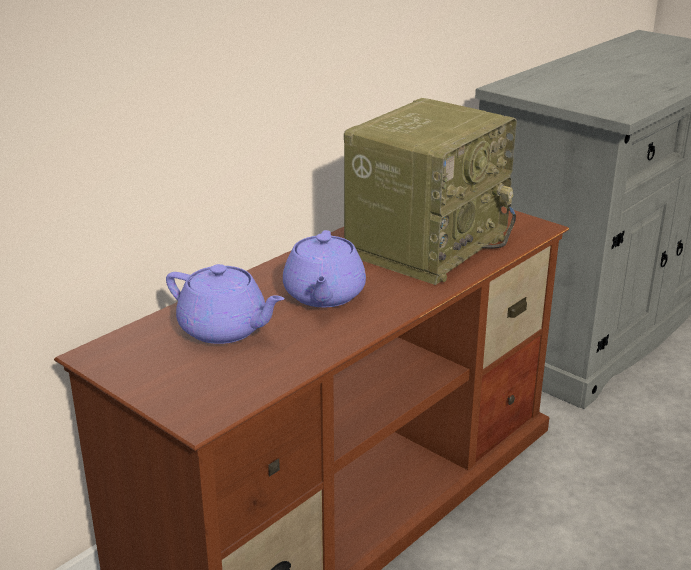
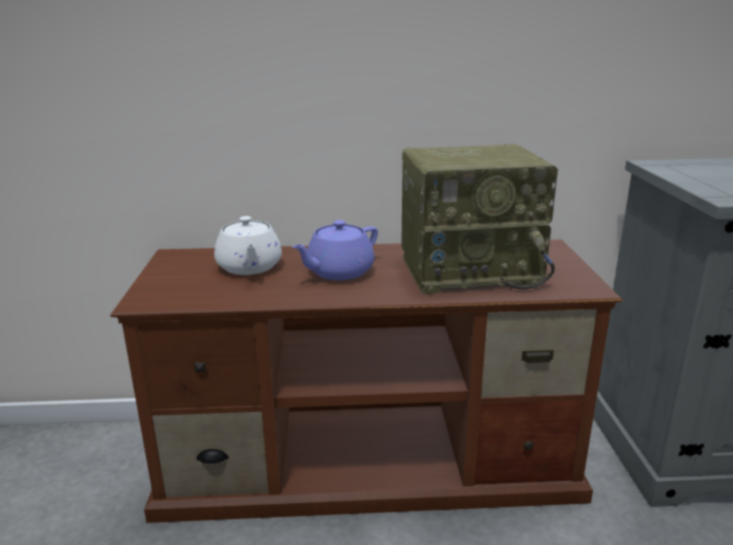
camera: 45 degrees right, 5 degrees down
purple teapot [166,264,285,344] -> white teapot [214,216,282,275]

